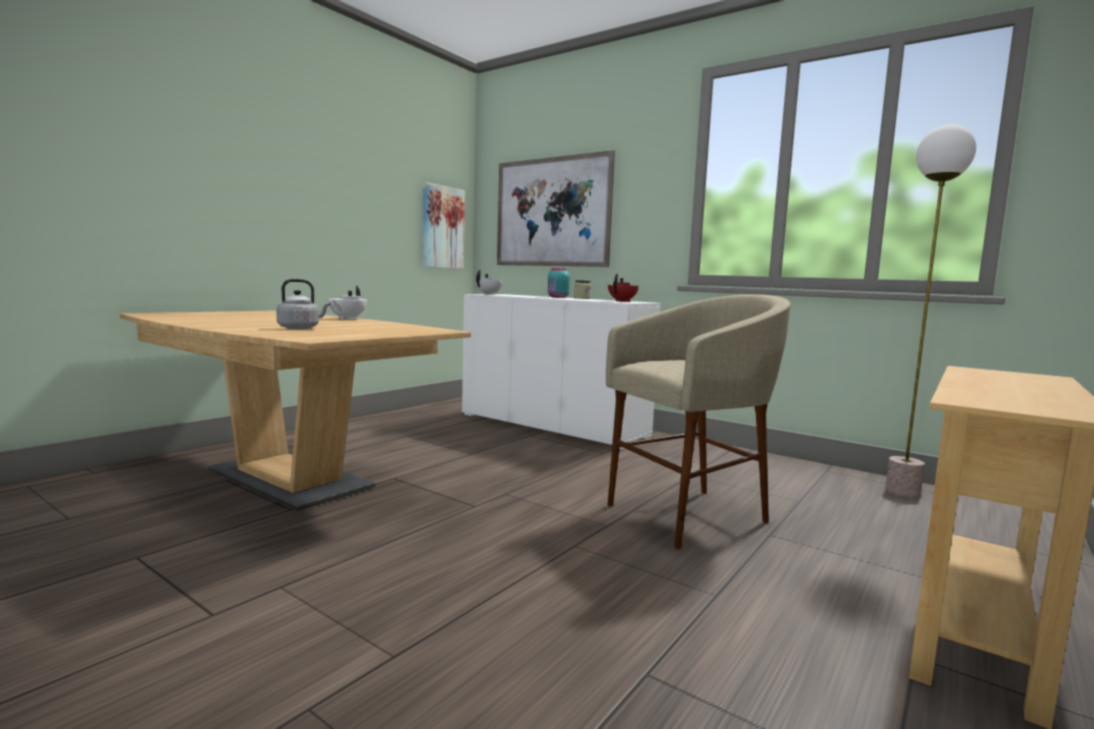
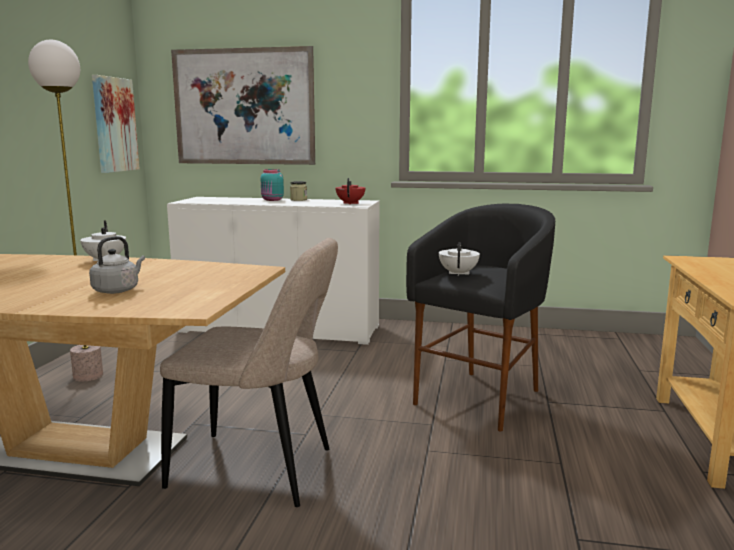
camera: 25 degrees left, 5 degrees up
white teapot [476,270,503,295] -> white teapot moved to [439,242,480,276]
beige stool [606,294,791,549] -> black stool [406,204,556,431]
floor lamp [885,124,976,498] -> floor lamp moved to [28,40,103,382]
none -> beige chair [160,238,338,507]

